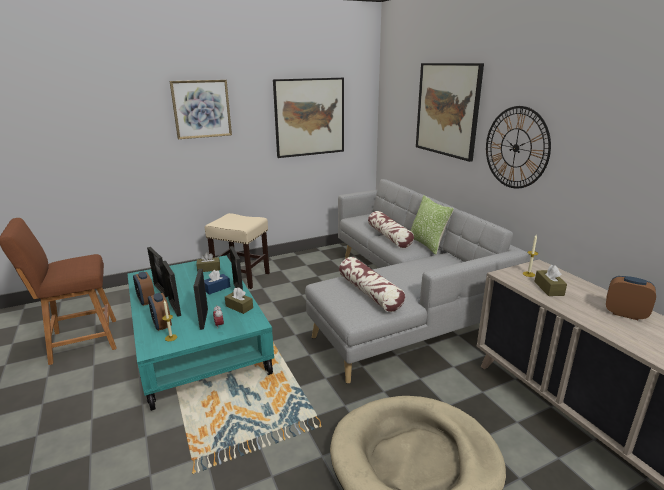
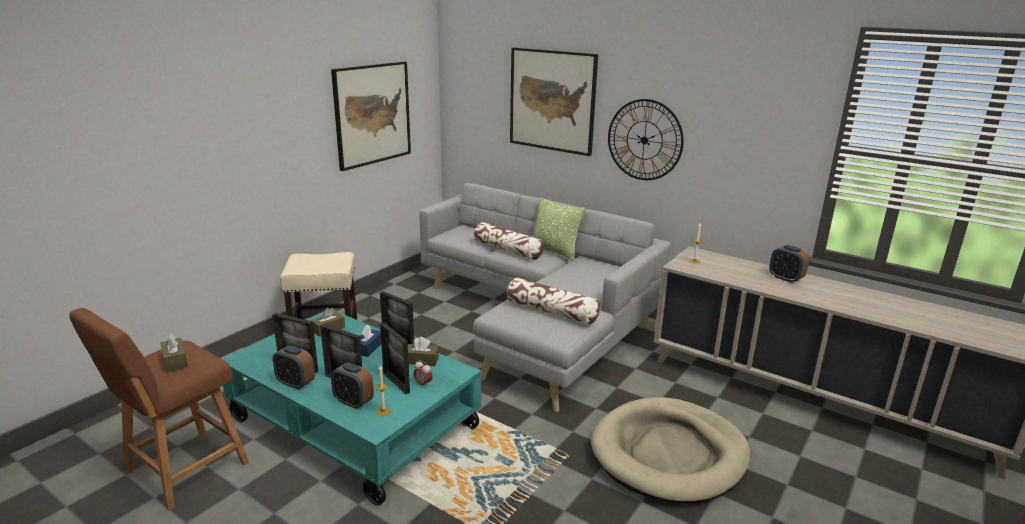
camera: 30 degrees left, 0 degrees up
picture [169,80,232,139] -> none
brown tissue box [534,265,567,296] -> brown tissue box moved to [160,333,188,372]
alarm clock [606,276,656,320] -> alarm clock turned 135 degrees counterclockwise [769,245,809,283]

